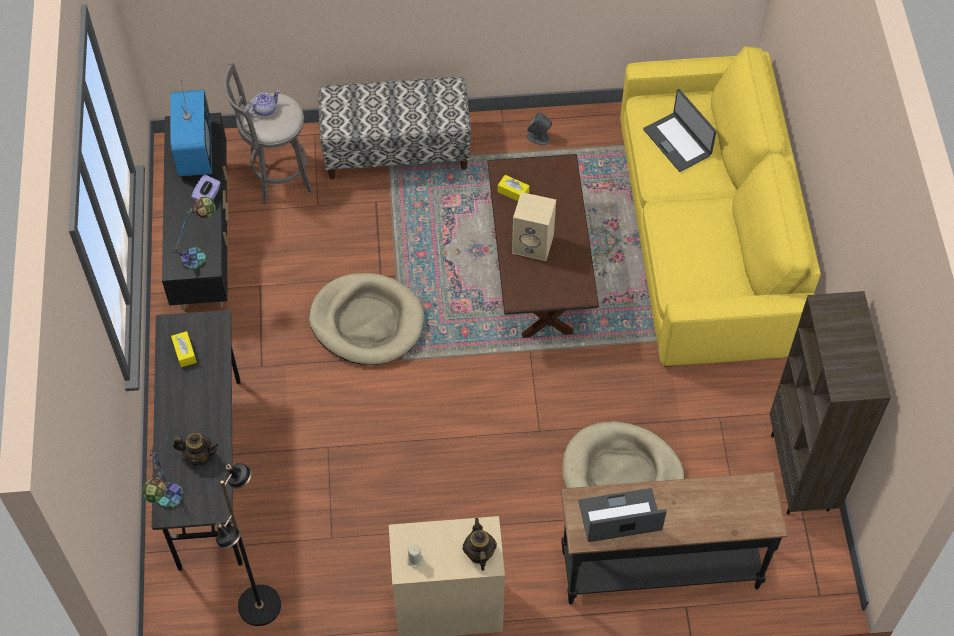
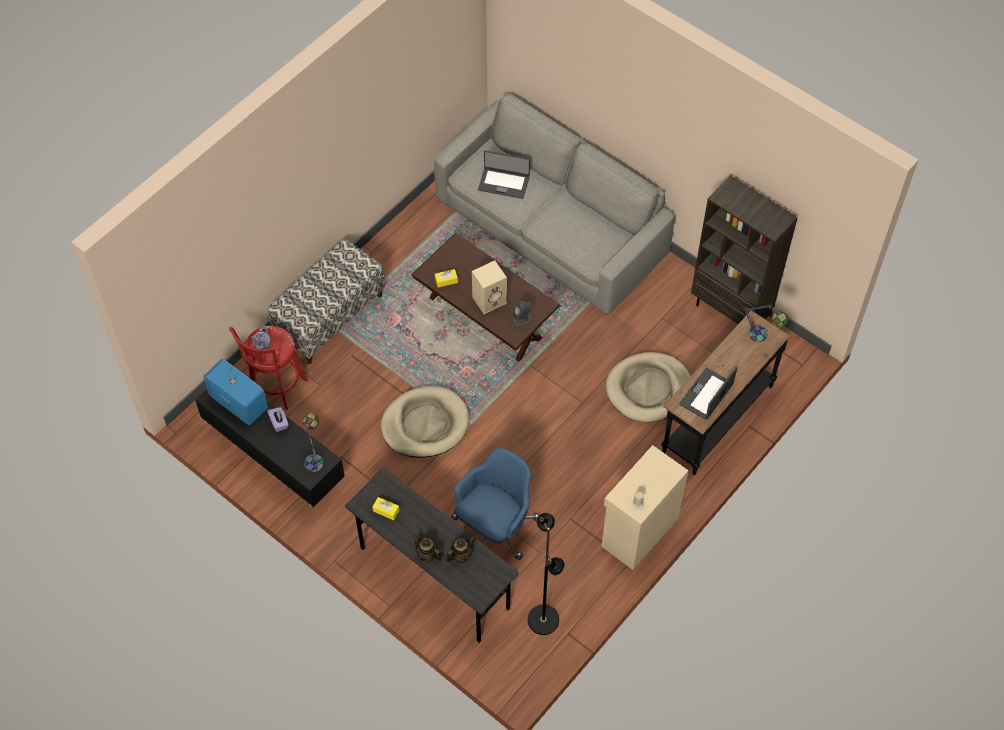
camera: 45 degrees left, 0 degrees up
table lamp [142,446,184,509] -> table lamp moved to [743,305,789,342]
grey stool [224,62,313,204] -> red stool [229,326,308,410]
teapot [463,518,497,571] -> teapot moved to [413,535,442,563]
grey speaker [527,112,552,145] -> grey speaker moved to [513,301,533,326]
yellow sofa [620,46,821,367] -> grey sofa [434,94,675,315]
none -> blue office chair [451,448,539,560]

